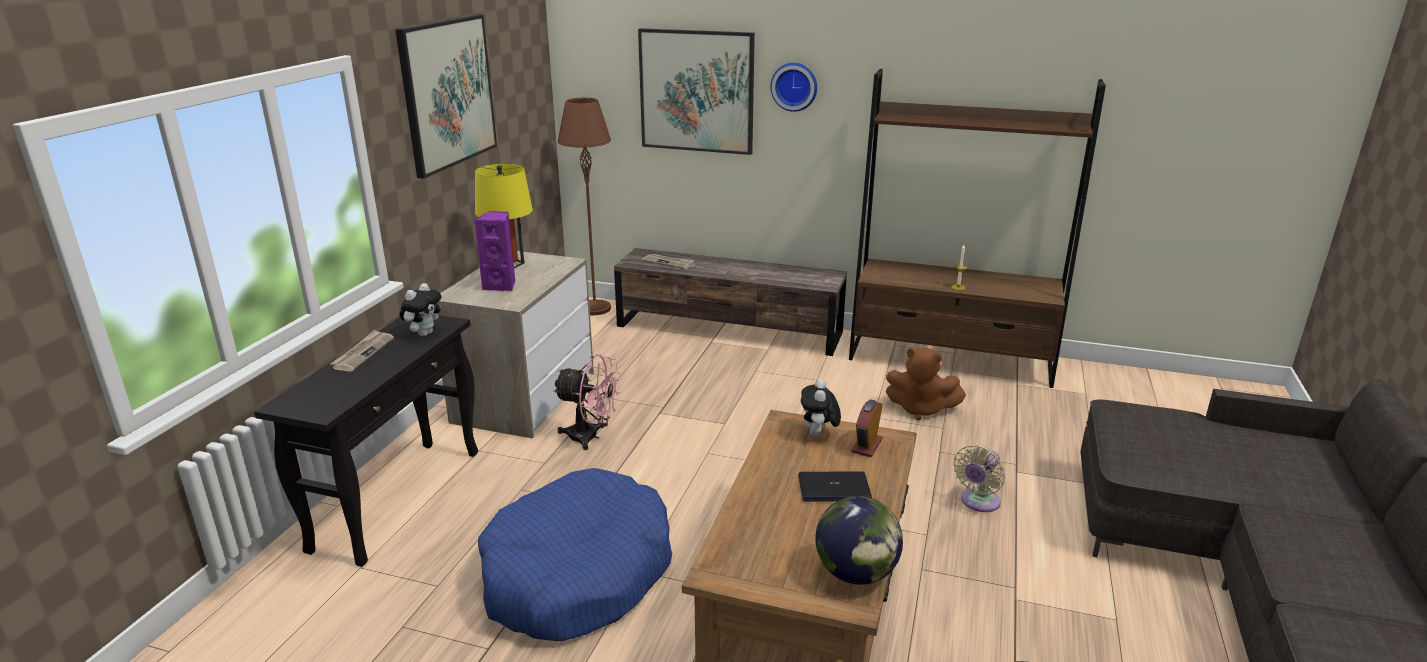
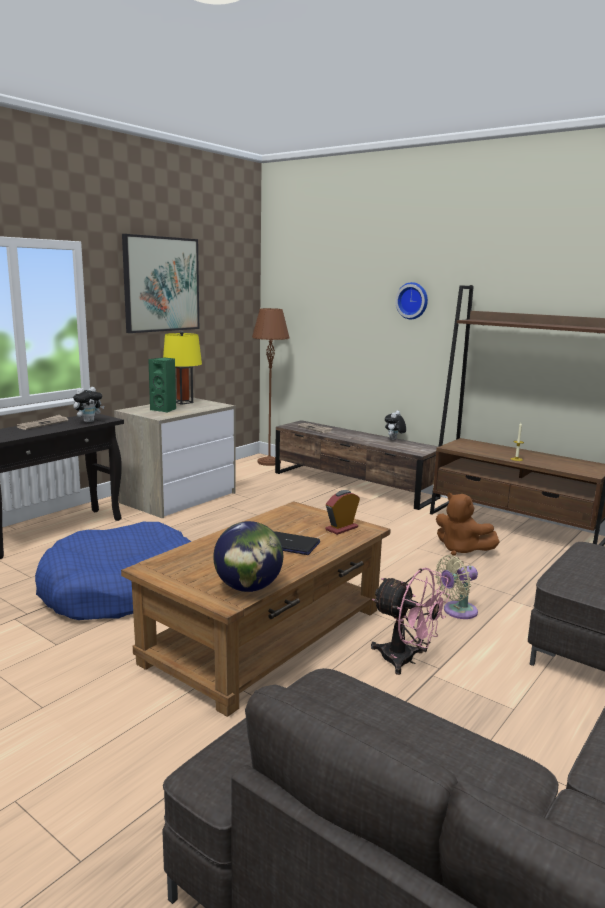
camera: 20 degrees right, 10 degrees down
purple speaker [474,211,516,291] -> green speaker [148,357,176,412]
pink fan [553,354,621,450] -> pink fan moved to [371,567,450,675]
picture [638,28,755,155] -> none
plush toy [801,379,841,436] -> plush toy moved to [385,411,406,440]

